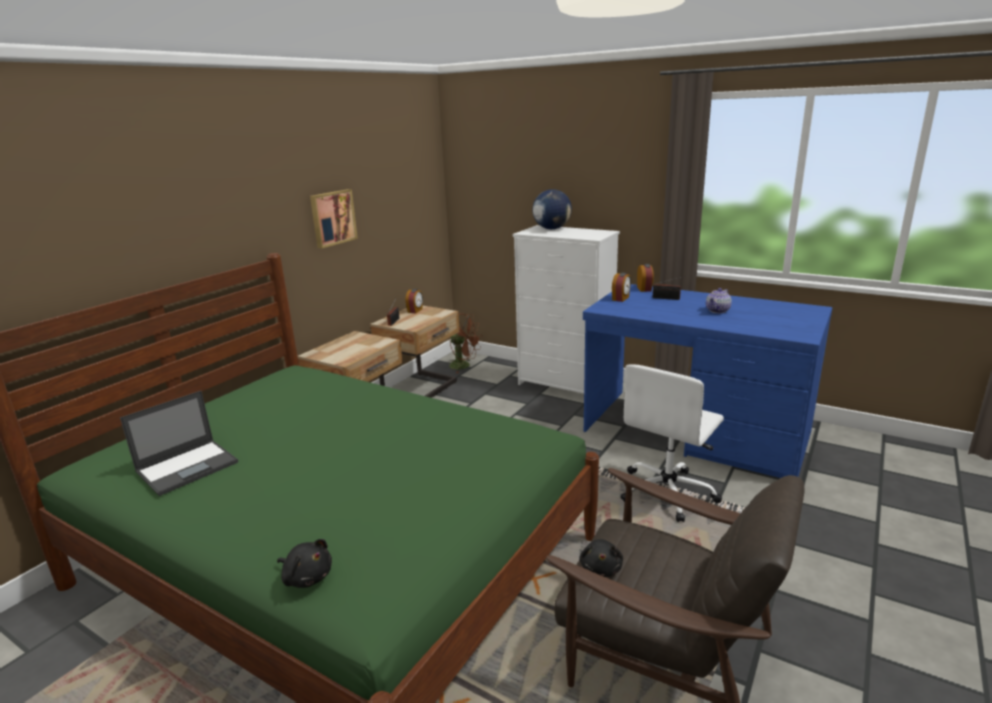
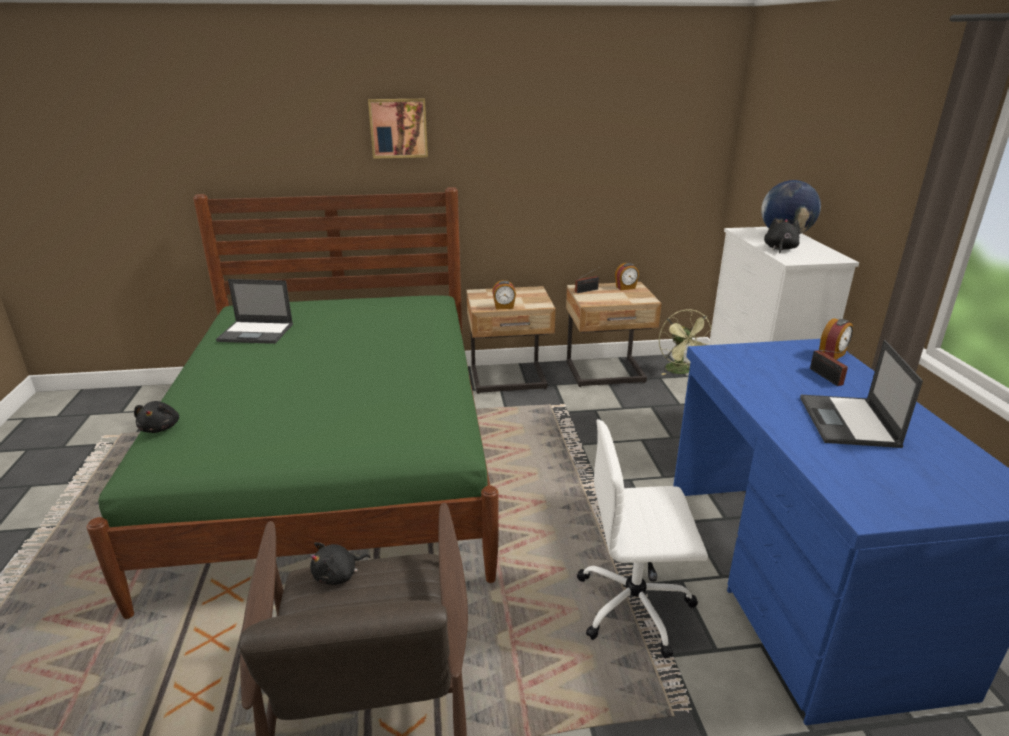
camera: 50 degrees right, 5 degrees up
picture [310,189,358,248] -> picture moved to [368,99,428,159]
brown fan [449,313,483,373] -> green fan [659,309,712,375]
alarm clock [612,273,631,302] -> alarm clock moved to [492,280,516,310]
teapot [706,288,732,313] -> laptop [800,340,923,448]
none -> black plush toy [764,218,800,254]

